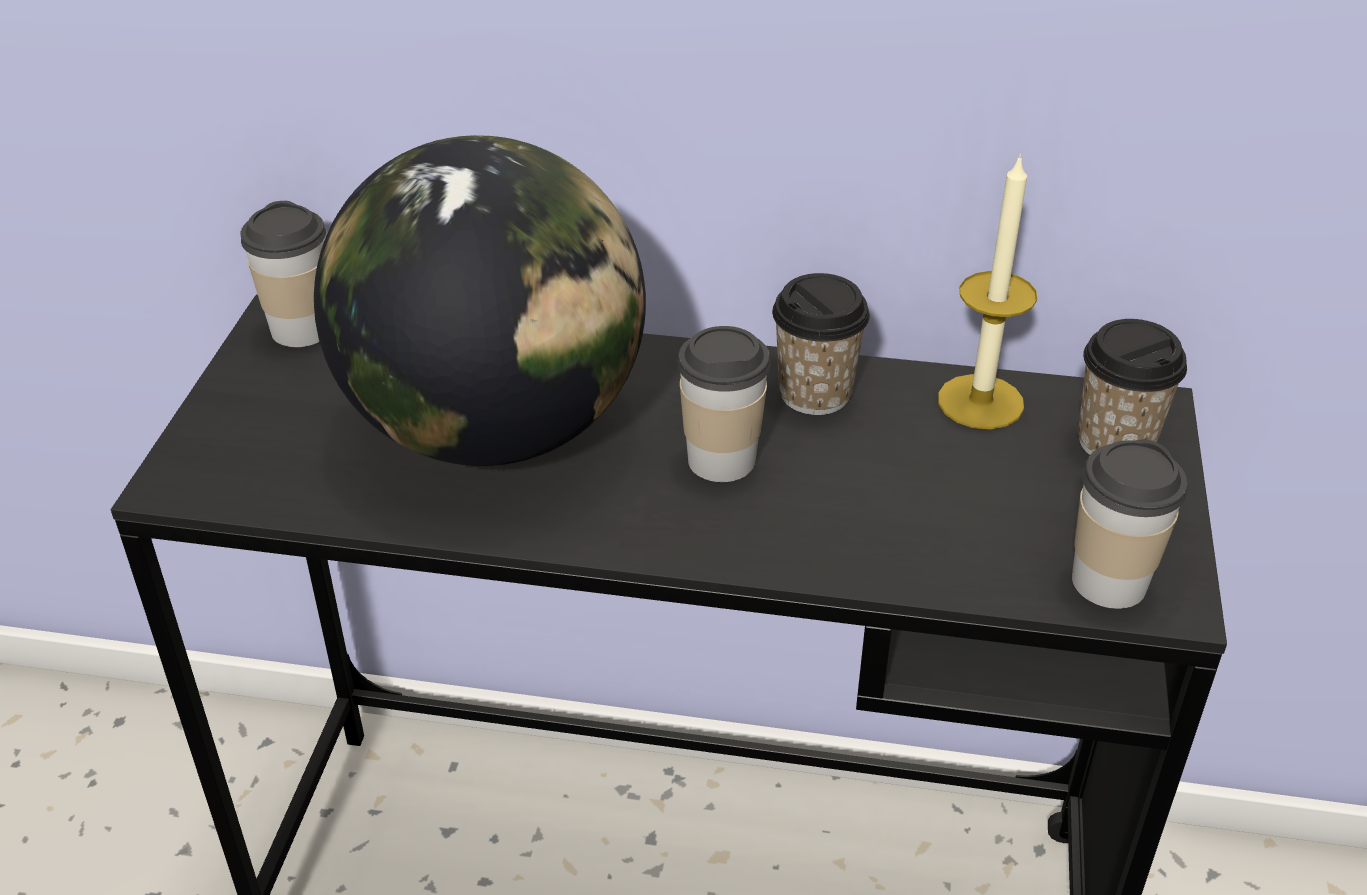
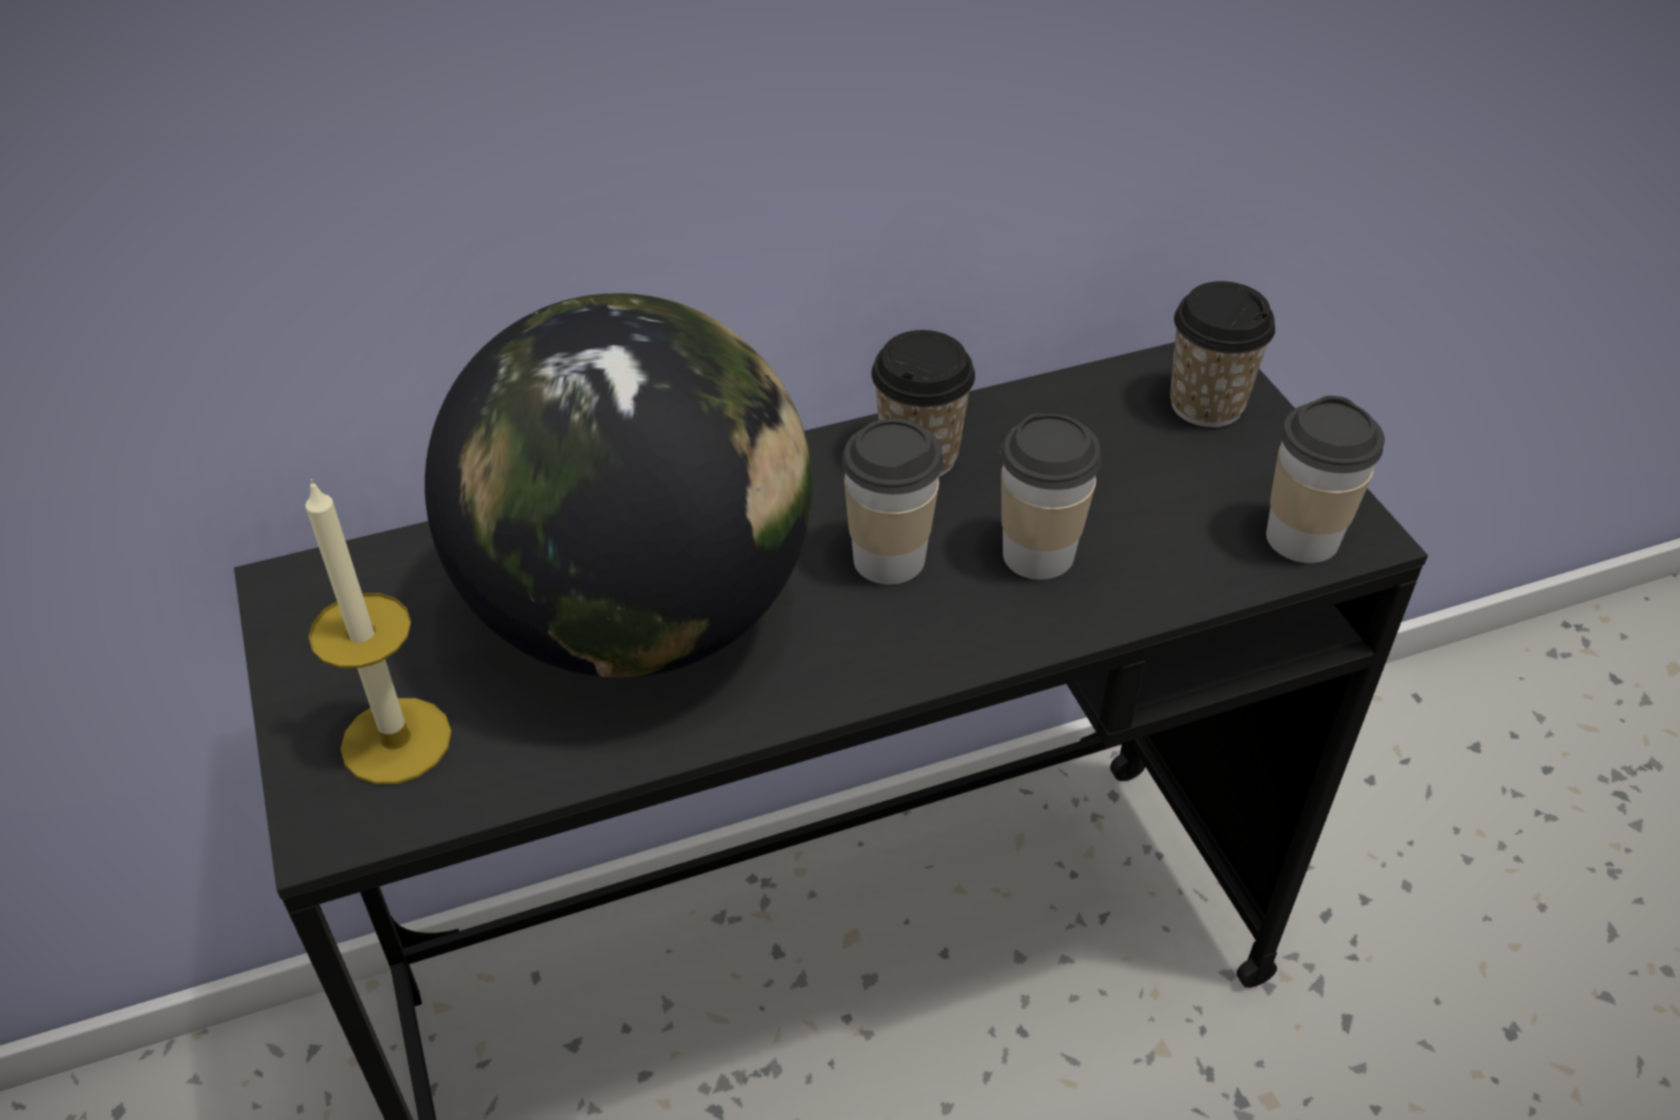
camera: 30 degrees left, 5 degrees up
cup [240,201,326,347] -> cup moved to [1001,413,1102,580]
candle [938,154,1037,429] -> candle moved to [305,479,452,784]

